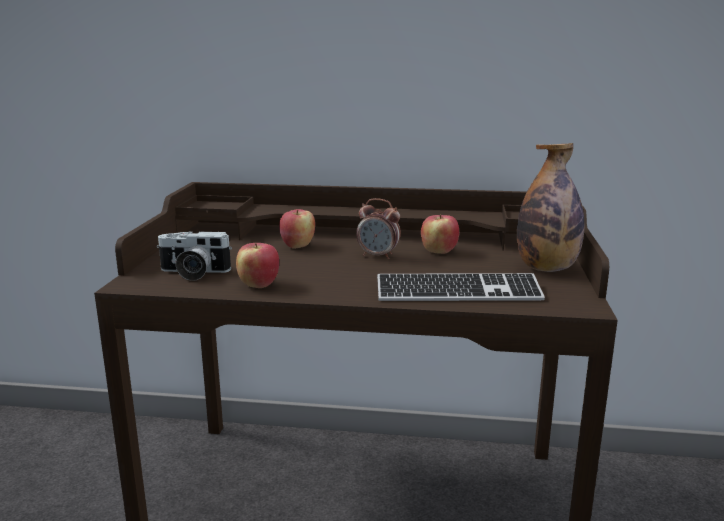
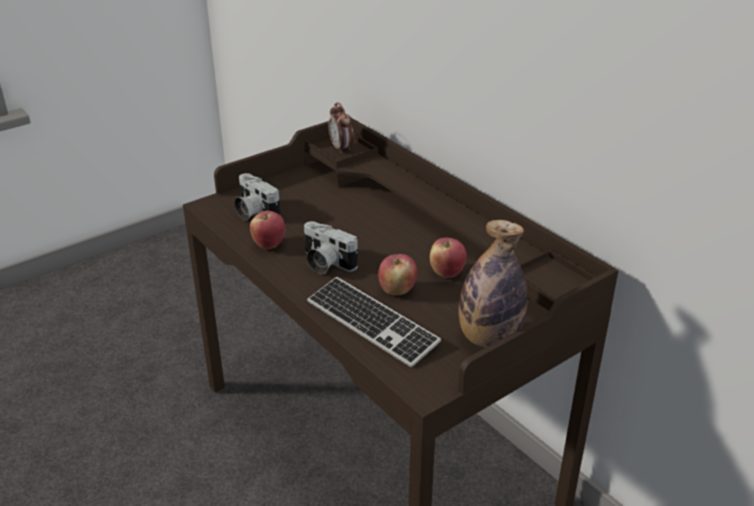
camera: 45 degrees right, 15 degrees up
apple [279,209,315,249] -> apple moved to [378,254,417,295]
alarm clock [356,198,401,260] -> alarm clock moved to [328,102,354,154]
none -> camera [304,221,358,274]

